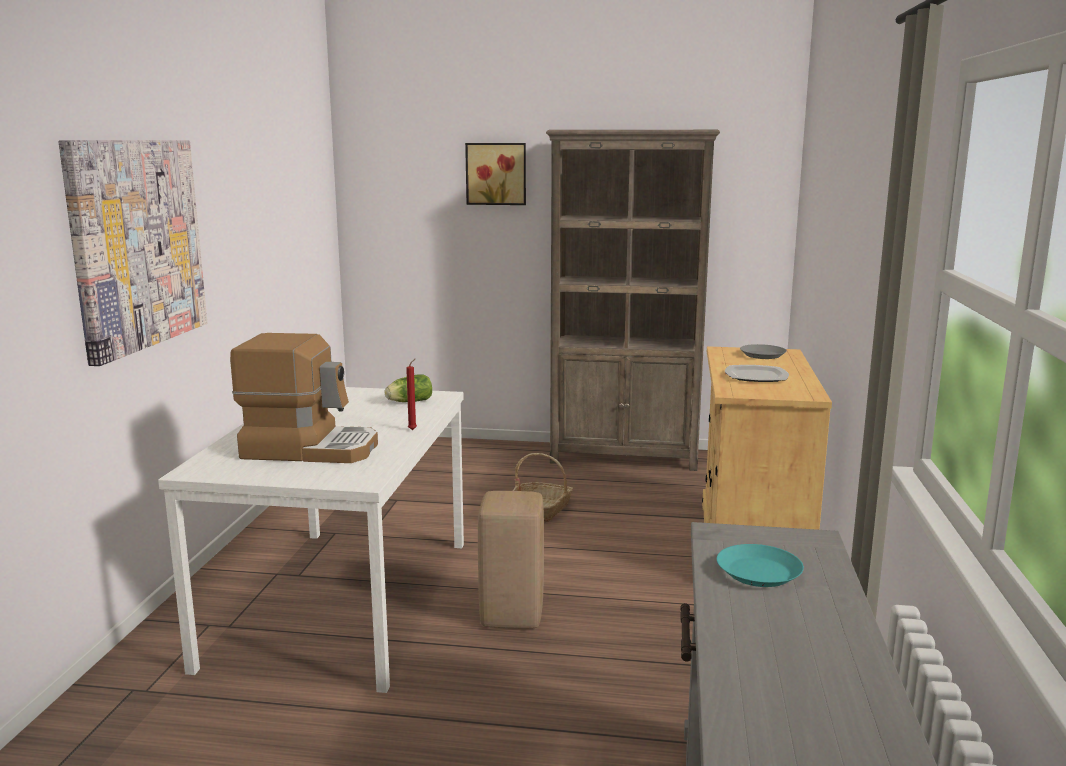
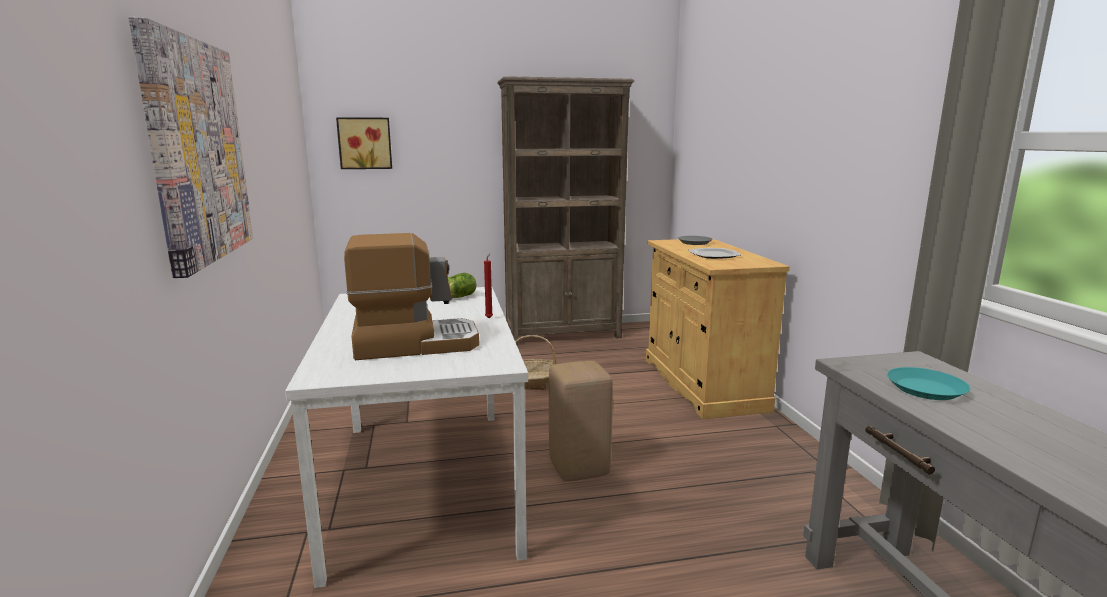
camera: 20 degrees left, 0 degrees up
picture [465,143,526,205] -> picture moved to [336,117,392,169]

